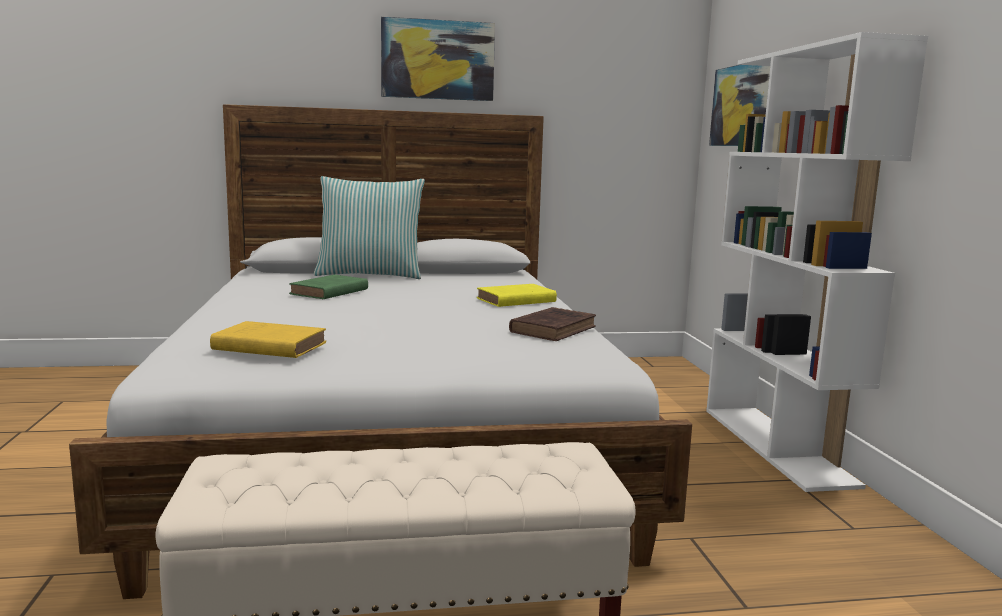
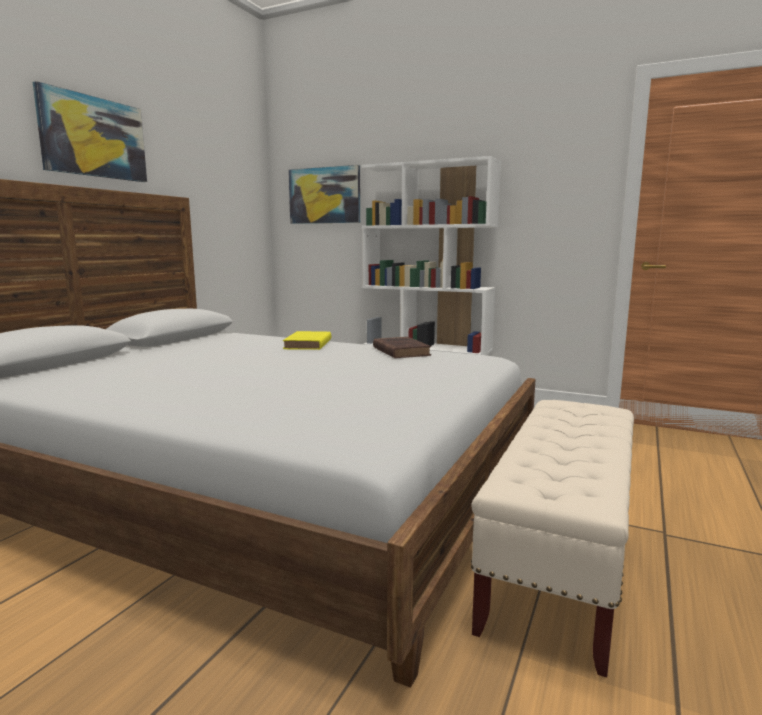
camera: 55 degrees left, 0 degrees up
yellow book [210,321,326,358] -> none
green book [289,275,368,299] -> none
pillow [314,176,425,279] -> none

